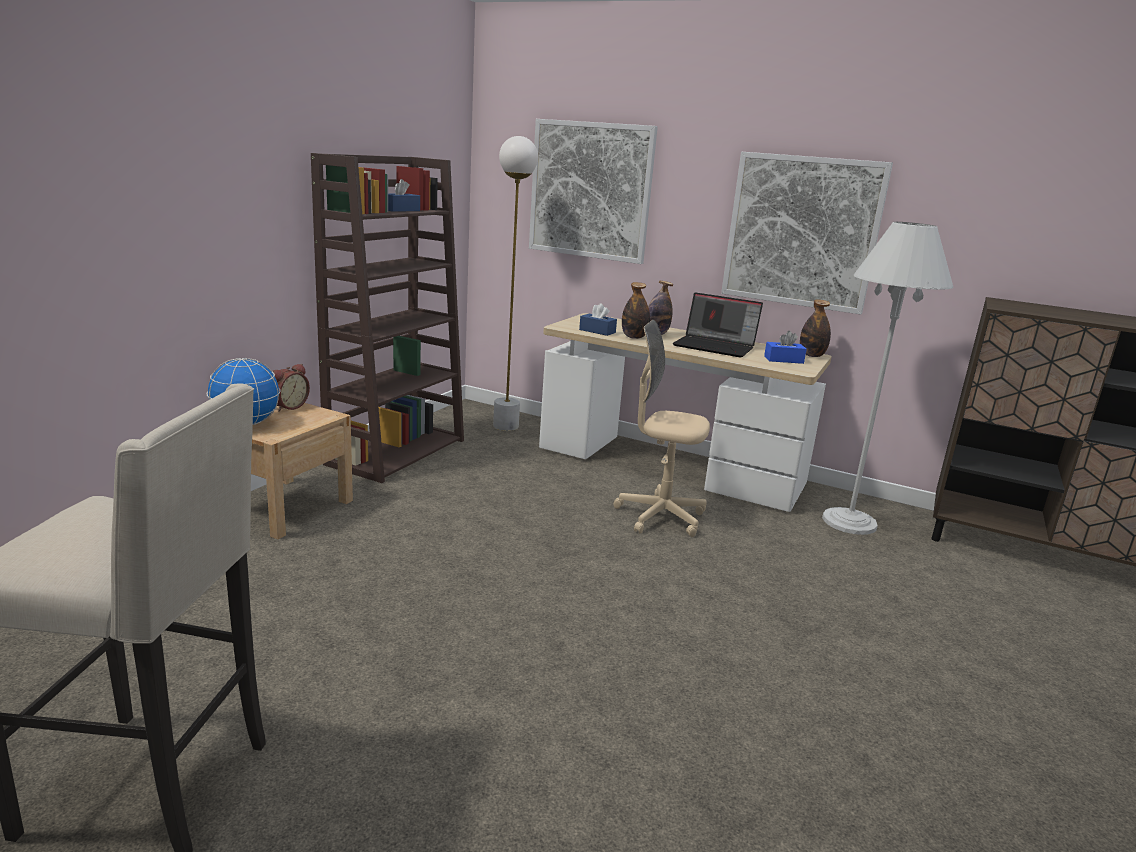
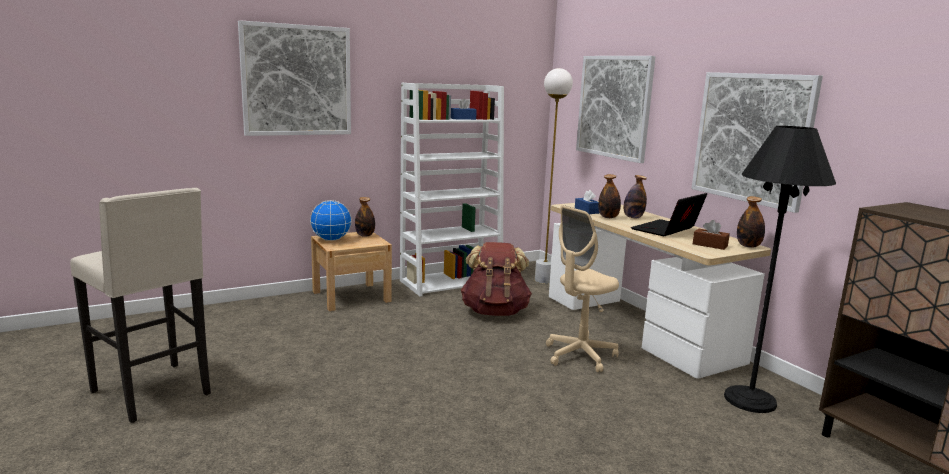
camera: 35 degrees right, 5 degrees down
alarm clock [272,364,310,412] -> bottle [355,197,375,237]
brown bookcase [311,153,464,483] -> white bookcase [400,83,504,297]
beige office chair [614,320,710,537] -> beige office chair turned 90 degrees counterclockwise [546,205,619,372]
laptop [673,292,763,358] -> laptop turned 75 degrees clockwise [631,193,707,236]
blue tissue box [764,331,807,364] -> brown tissue box [693,220,730,250]
white floor lamp [822,222,953,535] -> black floor lamp [724,126,836,413]
none -> picture [238,20,351,136]
none -> brown backpack [461,242,532,316]

